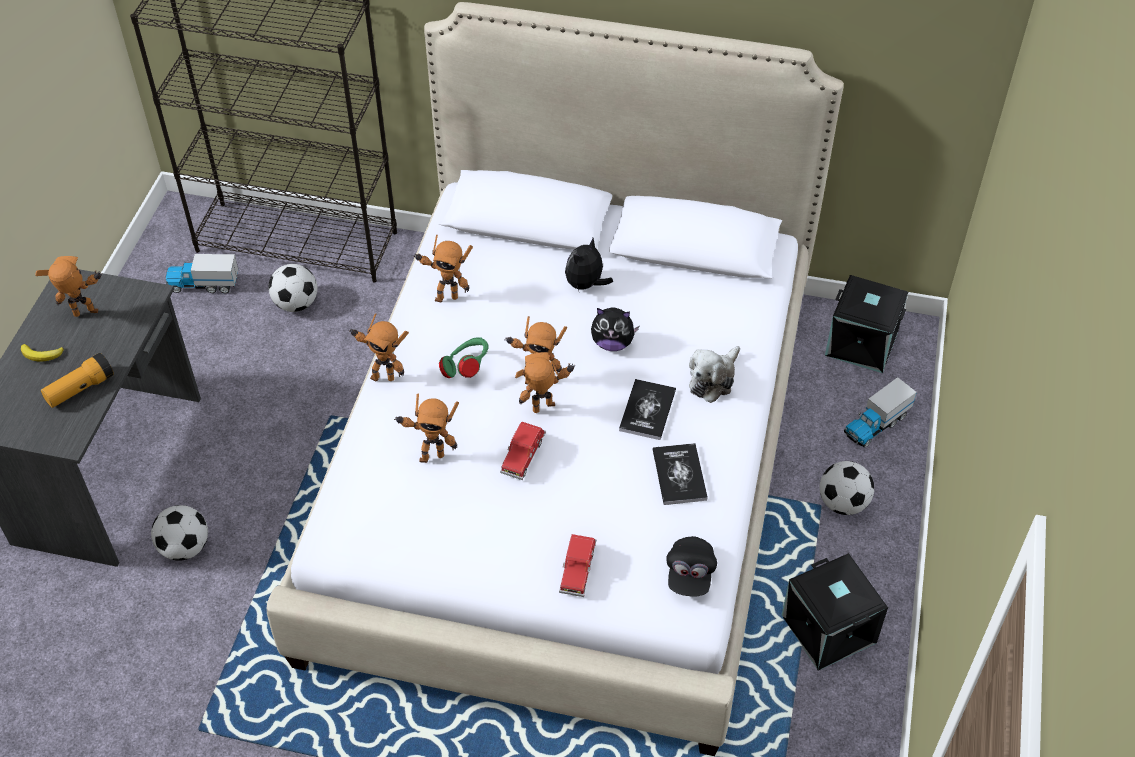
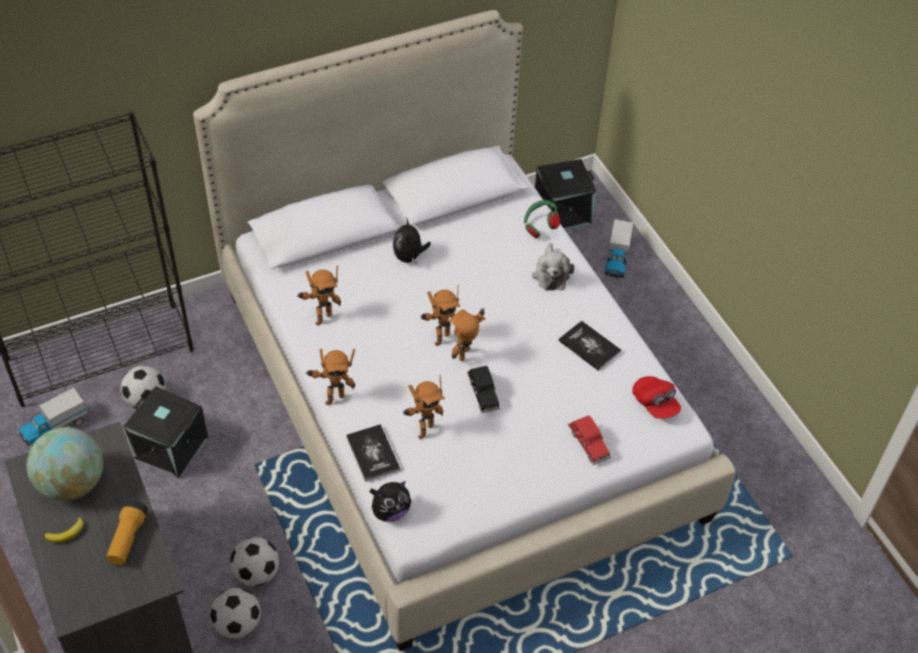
camera: 40 degrees left, 0 degrees up
toy robot [35,256,103,317] -> globe [27,427,103,501]
green headphones [439,337,489,378] -> green headphones moved to [524,200,560,238]
red toy car [500,422,546,480] -> black toy car [467,366,500,413]
plush toy [591,308,639,351] -> plush toy moved to [370,481,411,522]
book [619,379,676,440] -> book moved to [346,424,401,482]
black cap [666,536,717,597] -> red cap [632,376,681,419]
black storage box [782,553,888,671] -> black storage box moved to [123,386,208,478]
football [820,461,874,515] -> football moved to [230,537,279,586]

